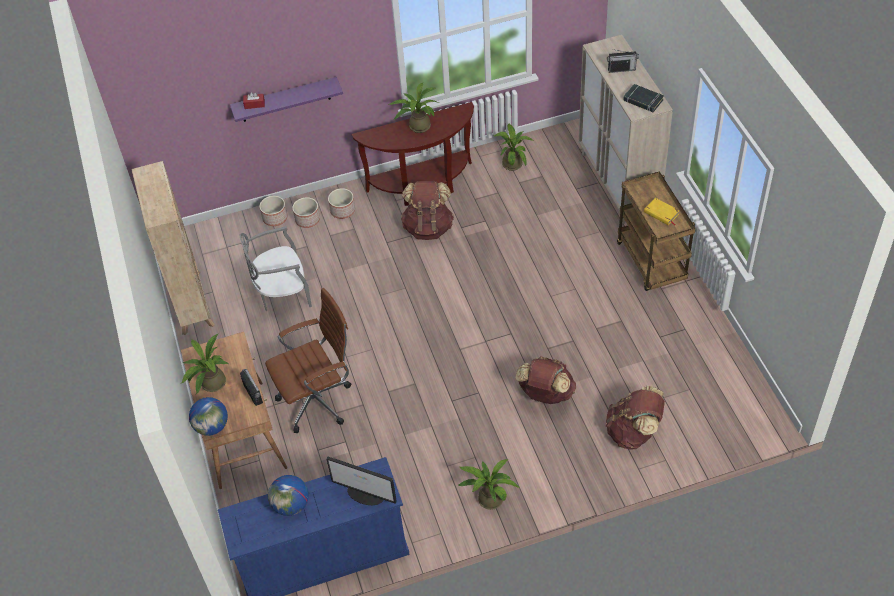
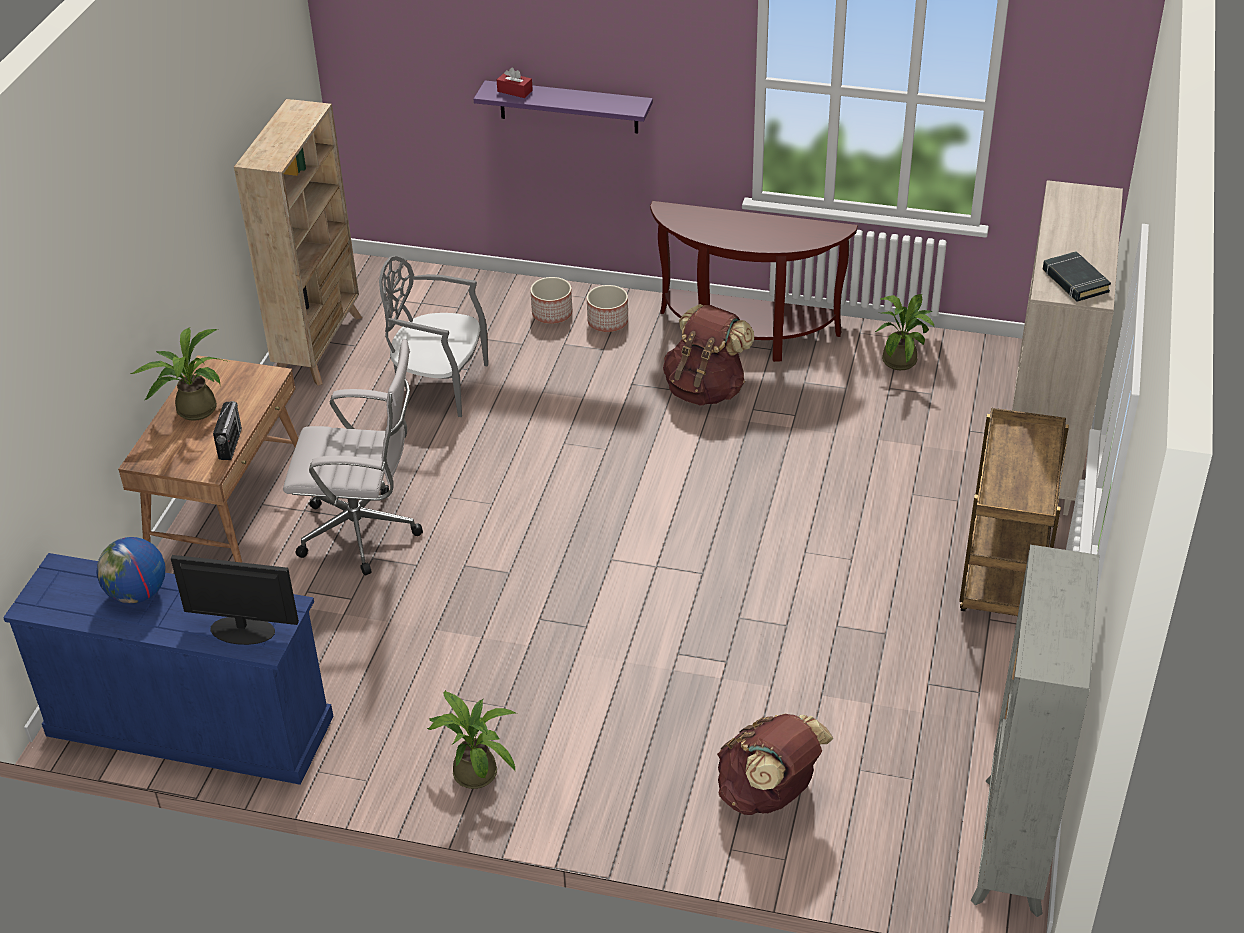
camera: 30 degrees right, 10 degrees down
globe [189,397,228,436] -> none
planter [260,196,288,226] -> none
brown office chair [265,288,351,433] -> white office chair [283,339,423,575]
monitor [326,456,397,505] -> monitor turned 135 degrees clockwise [171,555,299,645]
potted plant [389,82,441,133] -> none
brown backpack [516,356,576,404] -> none
radio [607,49,639,73] -> none
yellow book [644,198,680,225] -> none
none -> grey bookcase [971,545,1100,917]

